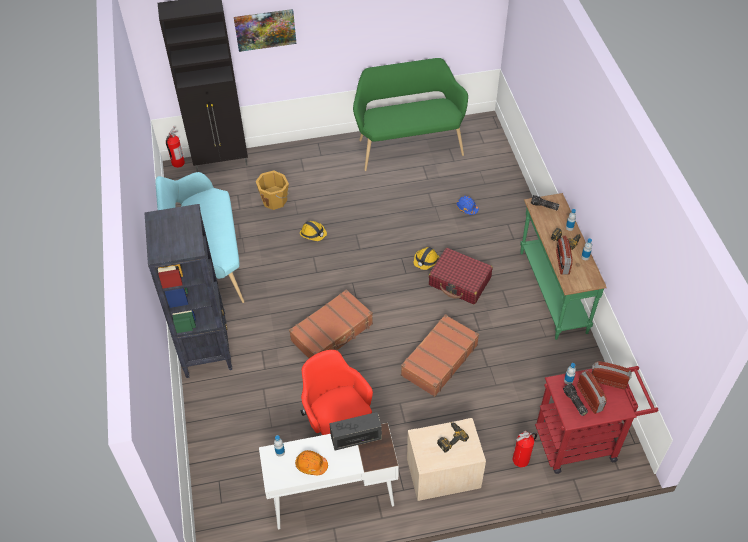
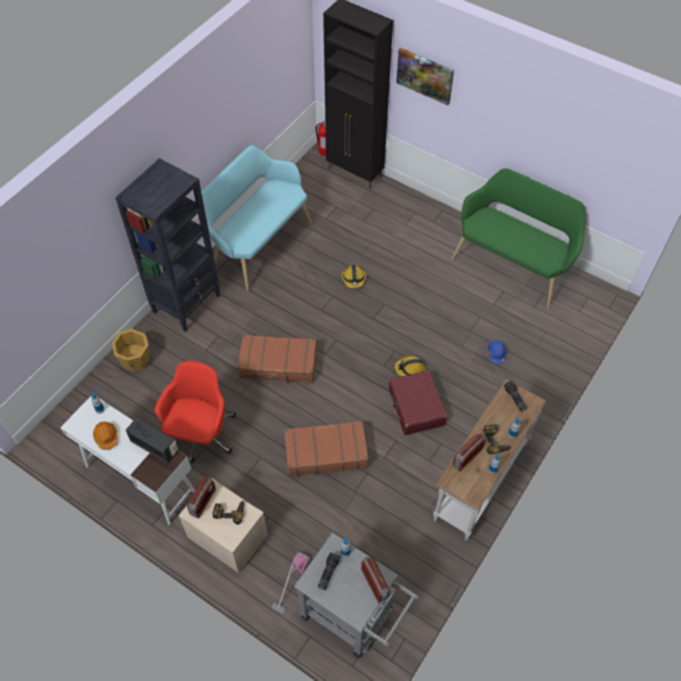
camera: 45 degrees right, 5 degrees up
orange bucket [256,171,289,210] -> orange bucket moved to [112,329,150,372]
fire extinguisher [513,431,537,467] -> vacuum cleaner [272,552,310,613]
green console table [520,193,607,340] -> white console table [433,379,546,541]
red cart [535,366,659,474] -> grey cart [294,532,419,658]
radio [577,370,607,414] -> radio moved to [187,476,216,518]

